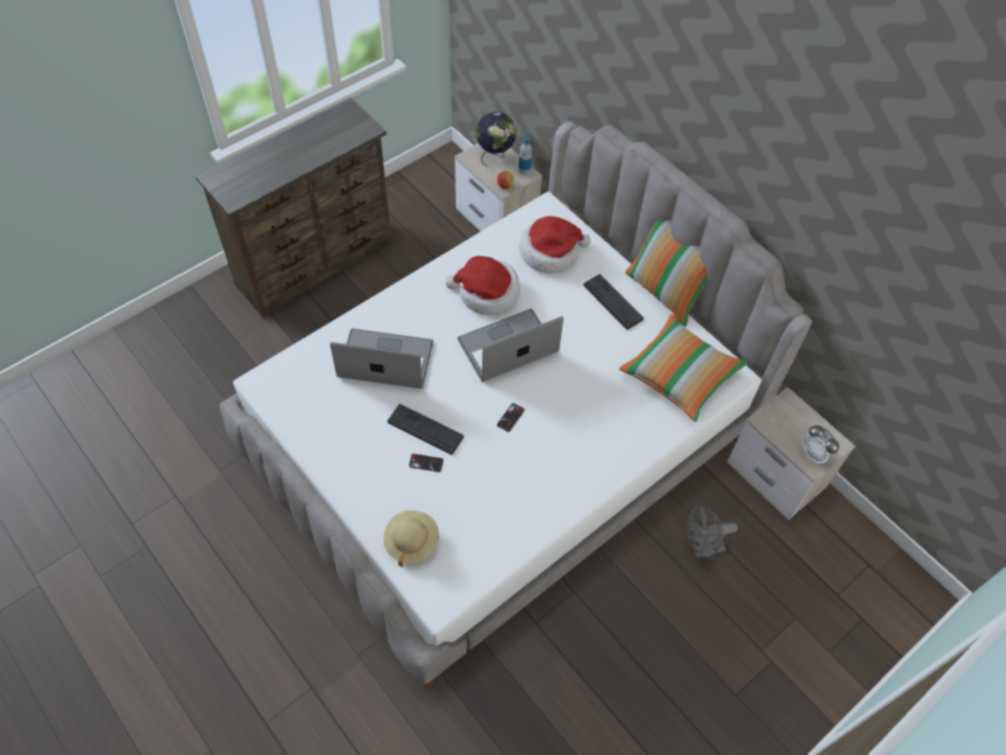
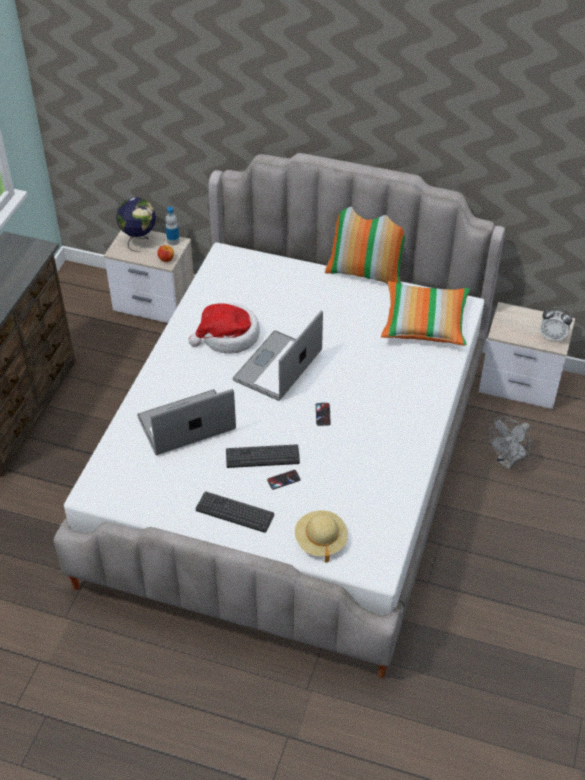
camera: 30 degrees left, 10 degrees down
hat [519,216,591,274] -> none
keyboard [583,274,644,330] -> keyboard moved to [196,492,274,533]

